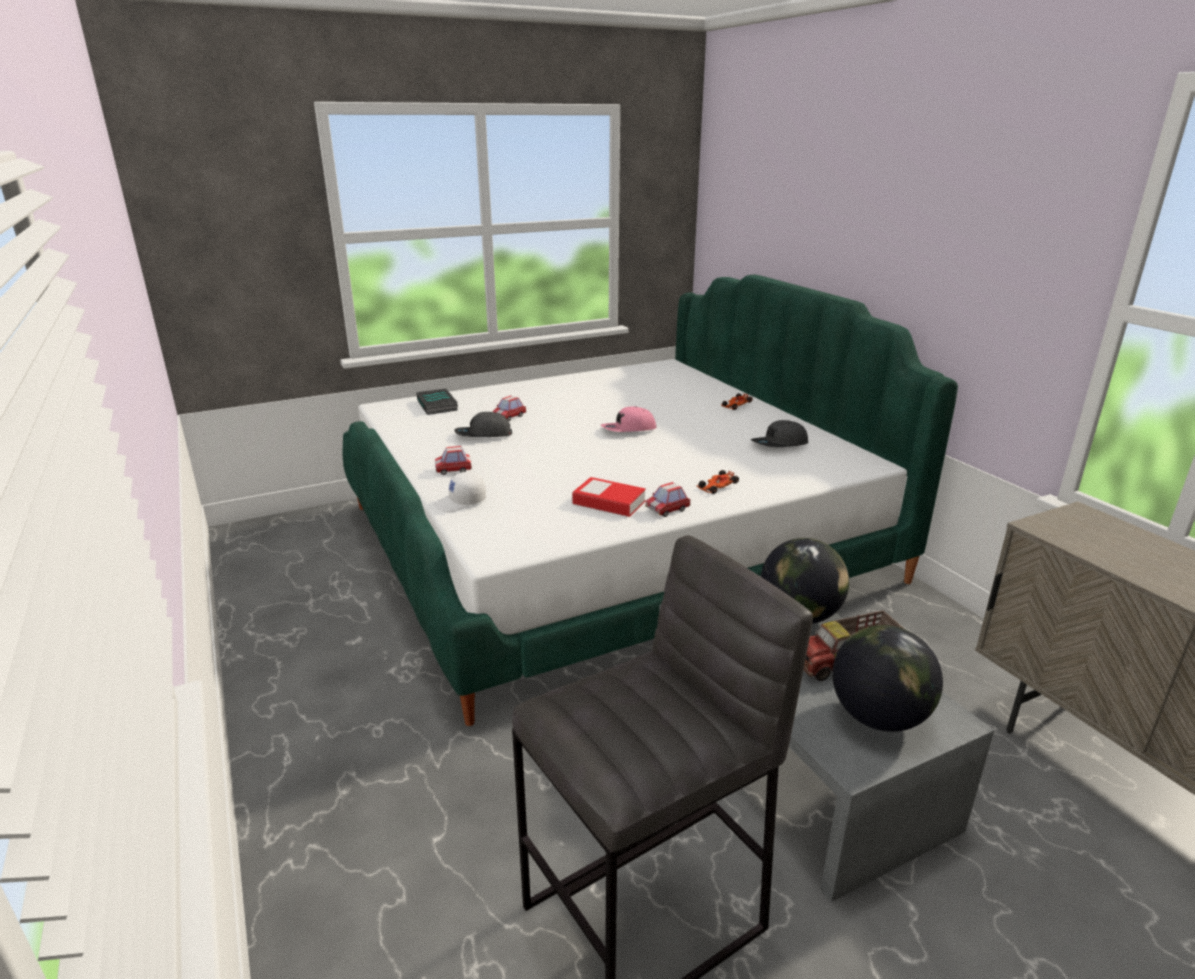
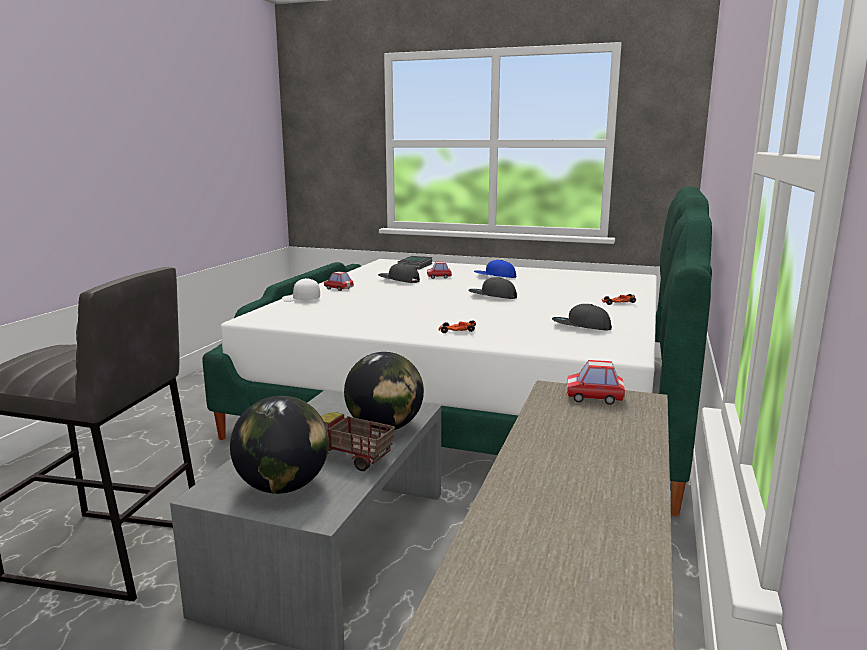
camera: 45 degrees right, 10 degrees down
book [572,477,646,517] -> none
pink cap [601,406,657,432] -> grey cap [468,277,517,299]
toy car [645,482,691,517] -> toy car moved to [567,360,625,405]
none -> blue cap [474,260,516,278]

